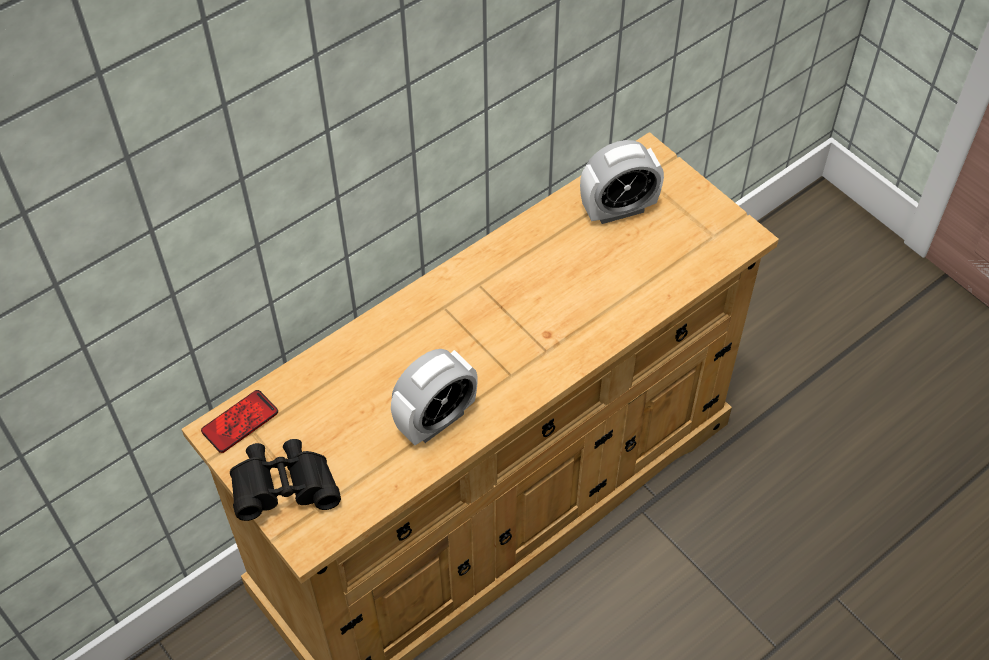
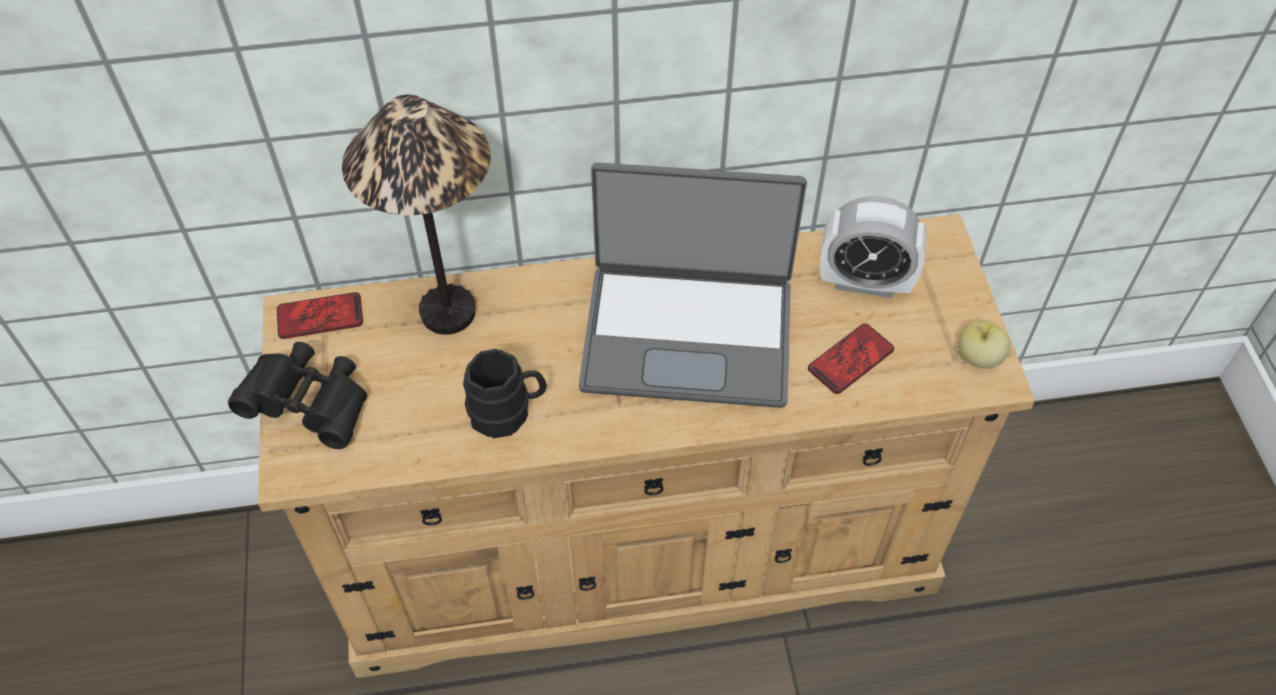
camera: 30 degrees right, 0 degrees up
alarm clock [391,349,478,446] -> black mug [463,349,547,438]
none -> table lamp [342,94,491,335]
none -> laptop [579,163,807,408]
none -> phone [808,323,894,394]
none -> apple [958,320,1011,369]

